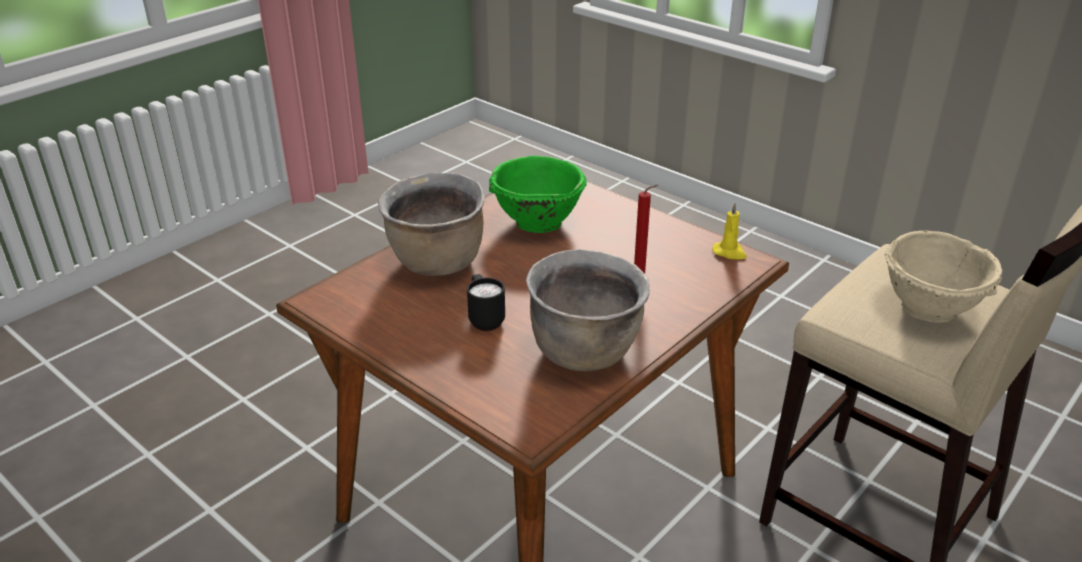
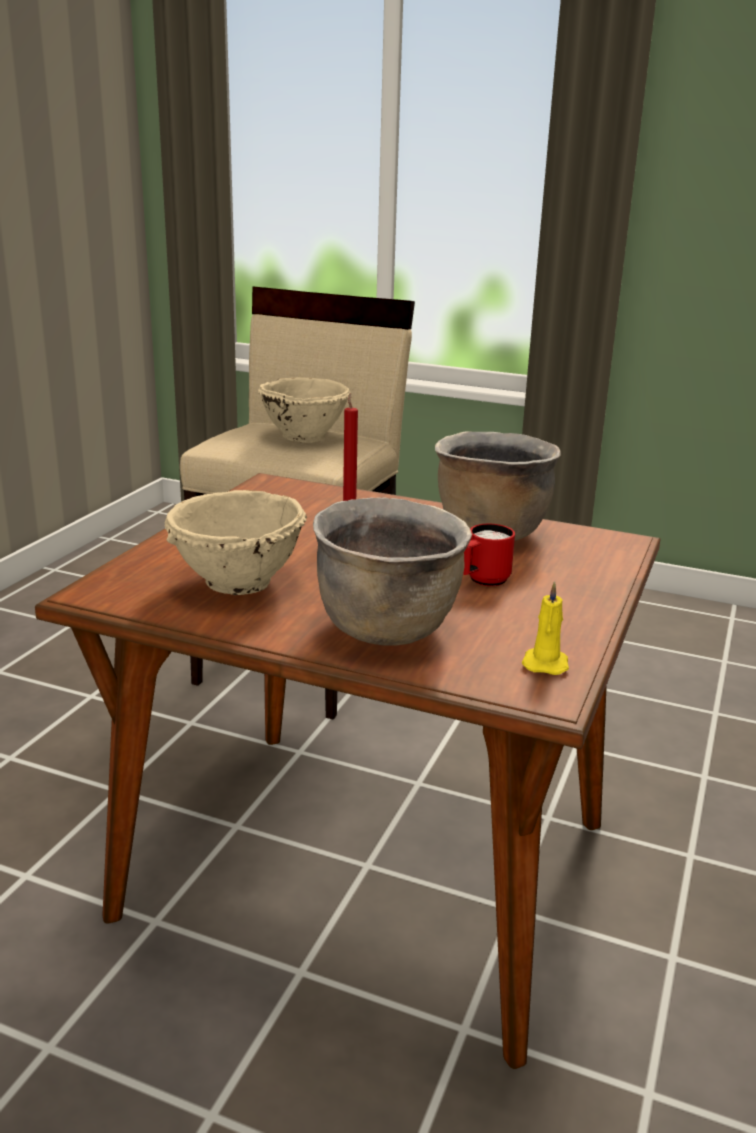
camera: 110 degrees left, 10 degrees down
black mug [467,274,505,331] -> red mug [463,524,515,586]
green bowl [489,156,587,233] -> beige bowl [165,490,307,595]
yellow candle [712,203,747,259] -> yellow candle moved to [522,581,569,675]

